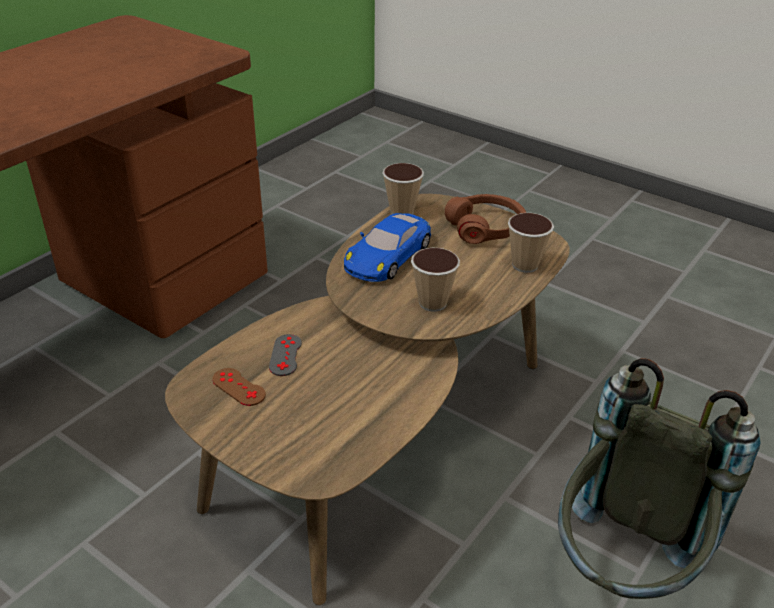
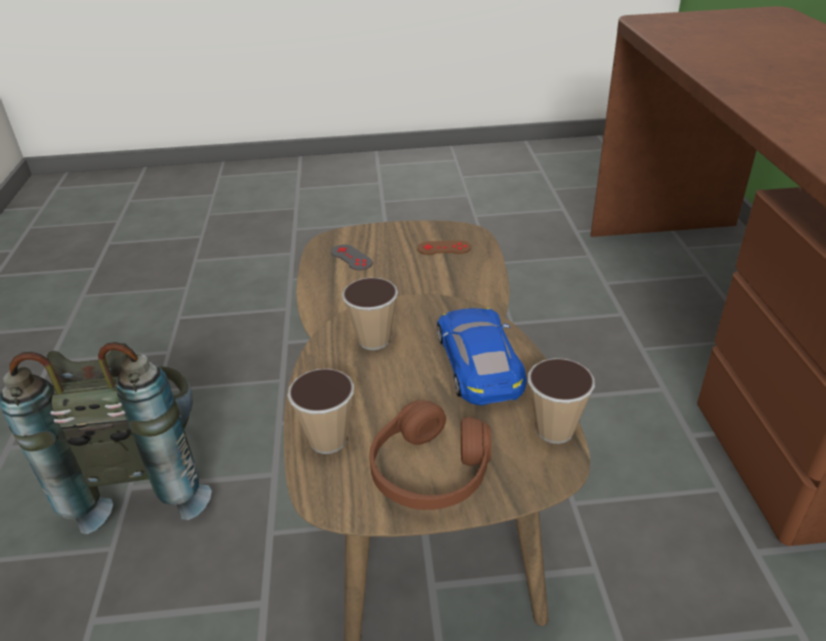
camera: 140 degrees right, 0 degrees up
grey game controller [269,334,302,376] -> grey game controller moved to [331,244,373,270]

